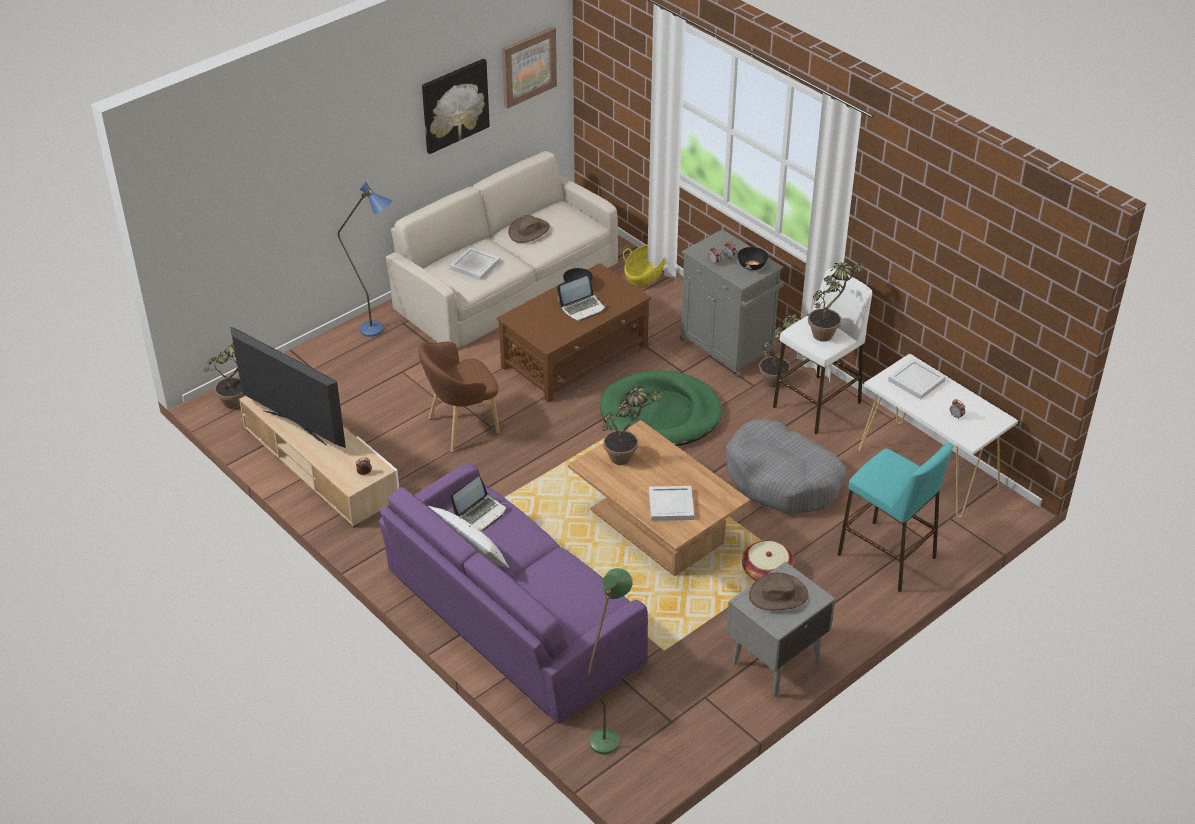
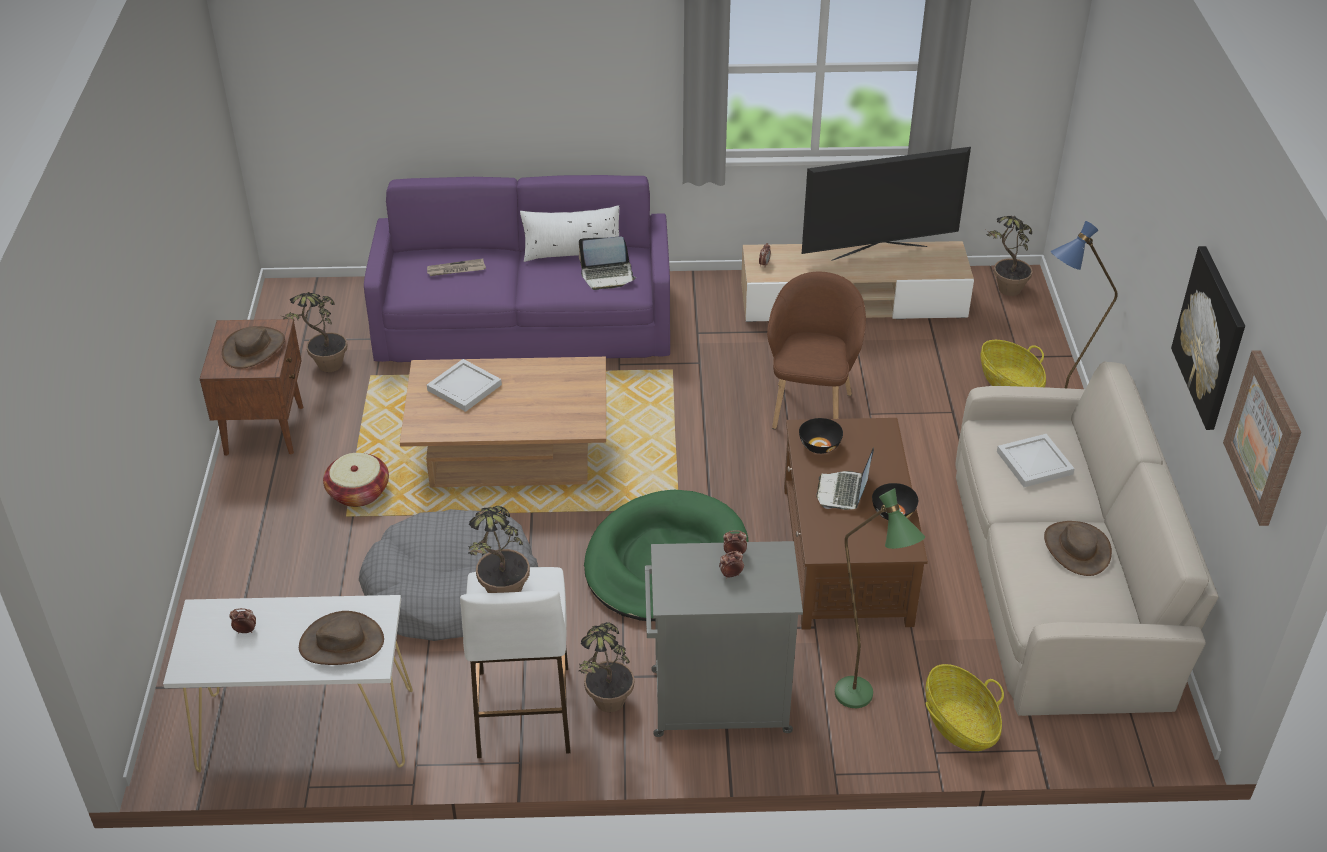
camera: 130 degrees right, 0 degrees up
laptop [450,477,507,530] -> laptop turned 90 degrees counterclockwise [579,237,636,290]
green floor lamp [588,568,633,755] -> green floor lamp moved to [835,488,925,708]
potted plant [602,387,665,465] -> potted plant moved to [279,292,348,372]
grey nightstand [726,562,835,697] -> brown nightstand [200,319,303,456]
black bowl [738,247,768,270] -> black bowl moved to [799,418,843,454]
turquoise stool [837,442,953,592] -> none
white tray [888,358,946,400] -> brown hat [299,611,384,665]
none -> newspaper [427,258,486,276]
none -> basket [981,340,1046,387]

